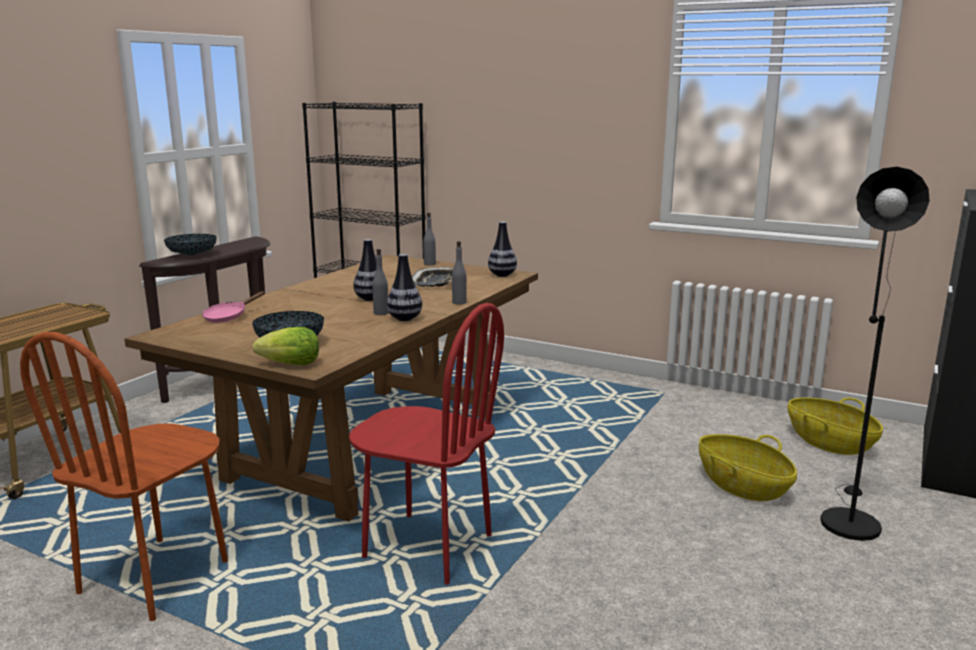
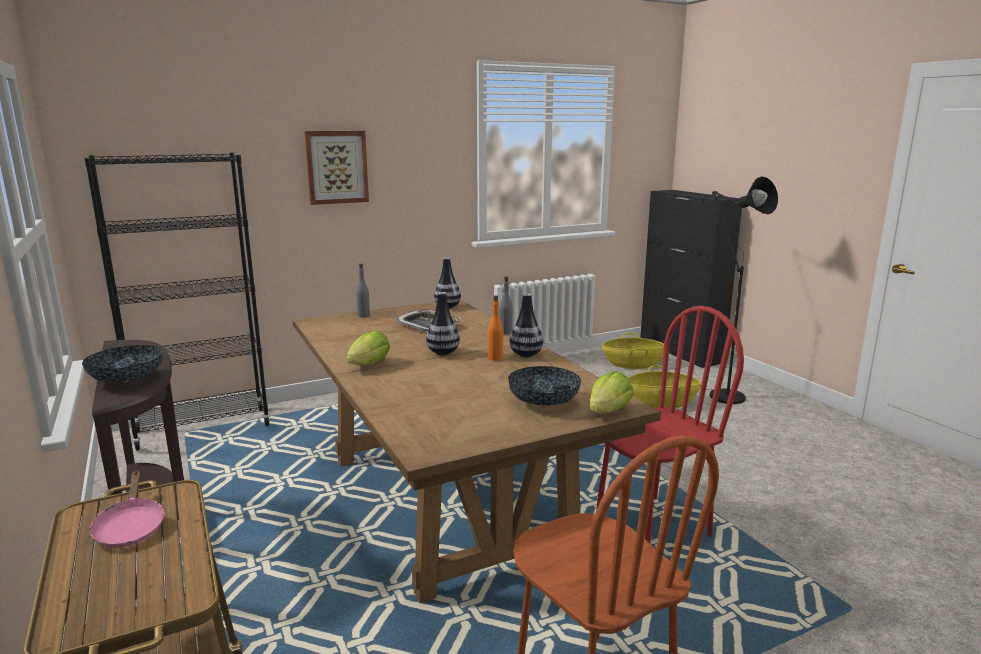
camera: 55 degrees left, 0 degrees up
pink frying pan [202,291,265,323] -> pink frying pan moved to [89,471,165,548]
grey bottle [372,249,389,315] -> orange bottle [488,295,503,361]
none -> picture [304,131,369,205]
none -> lettuce [346,330,390,365]

